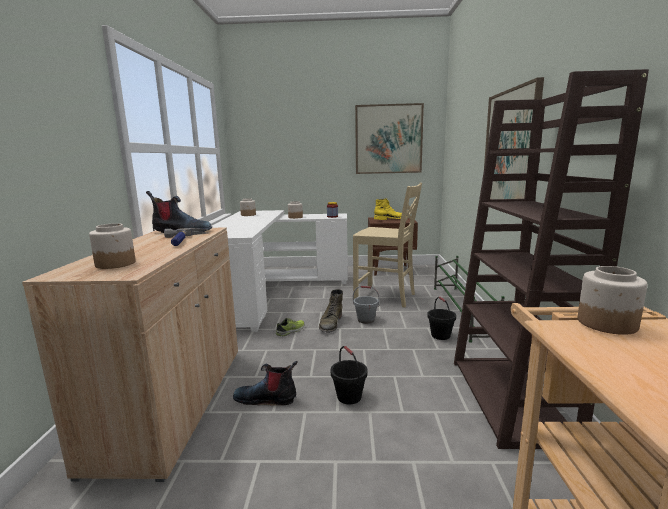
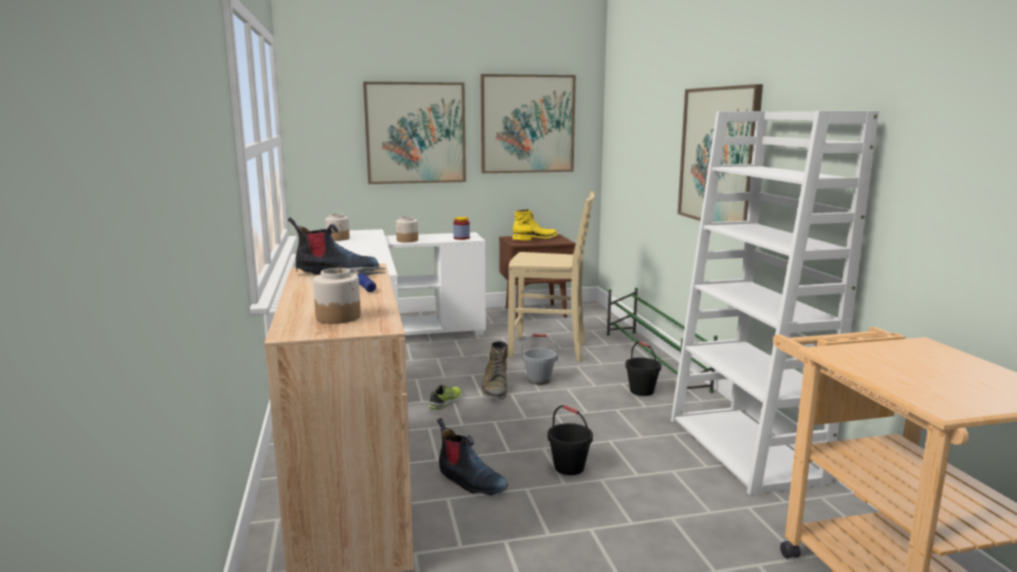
camera: 15 degrees left, 0 degrees up
boot [233,361,298,406] -> boot turned 135 degrees counterclockwise [437,418,508,495]
brown bookcase [454,69,649,449] -> white bookcase [671,111,879,495]
jar [578,266,647,335] -> none
none -> picture [363,82,466,184]

